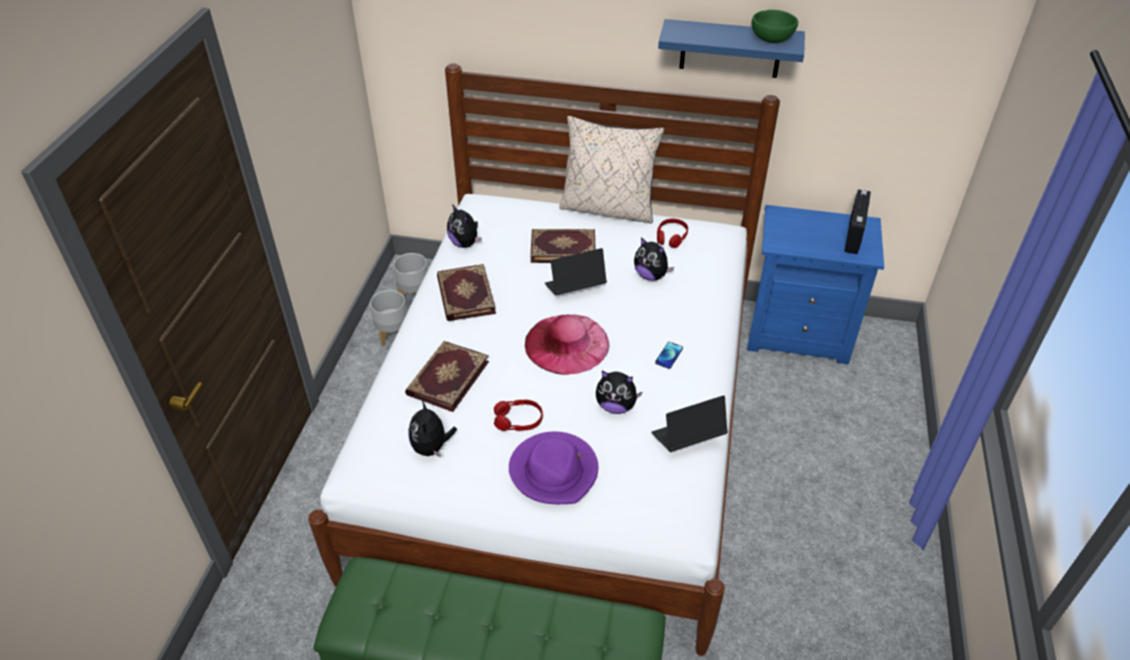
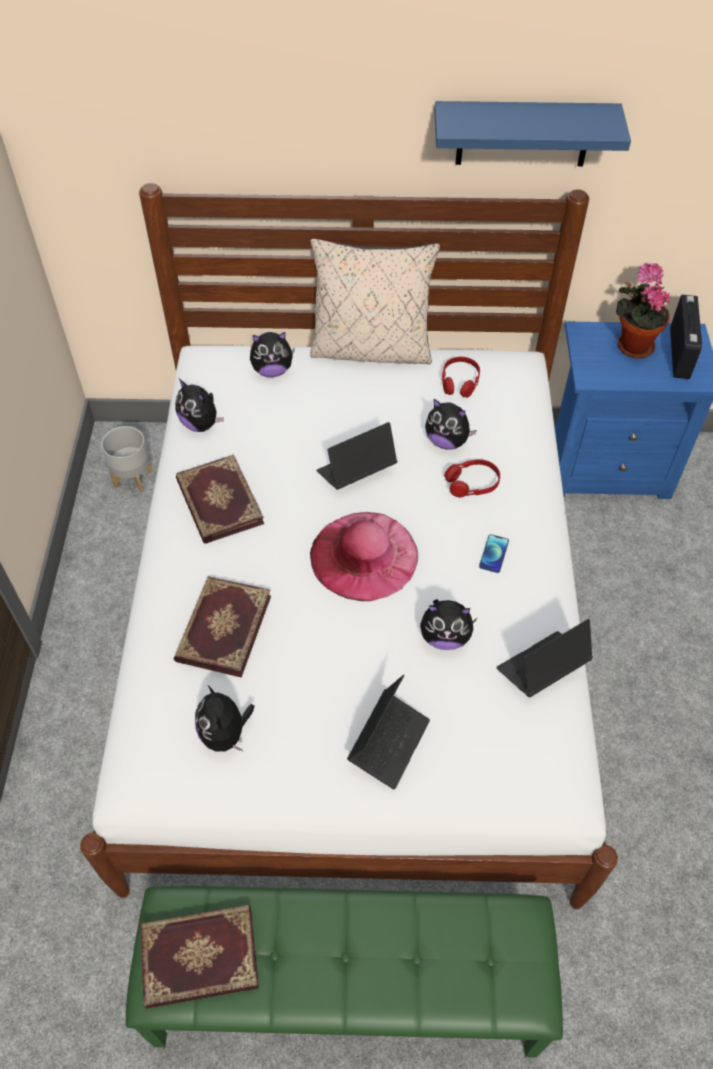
camera: 10 degrees left, 10 degrees up
grey planter [370,290,407,346] -> none
red headphones [494,400,543,431] -> red headphones moved to [444,459,500,497]
purple hat [509,431,598,504] -> laptop [347,674,430,789]
book [530,229,596,263] -> book moved to [141,905,259,1009]
green bowl [752,10,798,43] -> none
none -> plush toy [250,332,295,377]
none -> potted plant [616,263,670,359]

